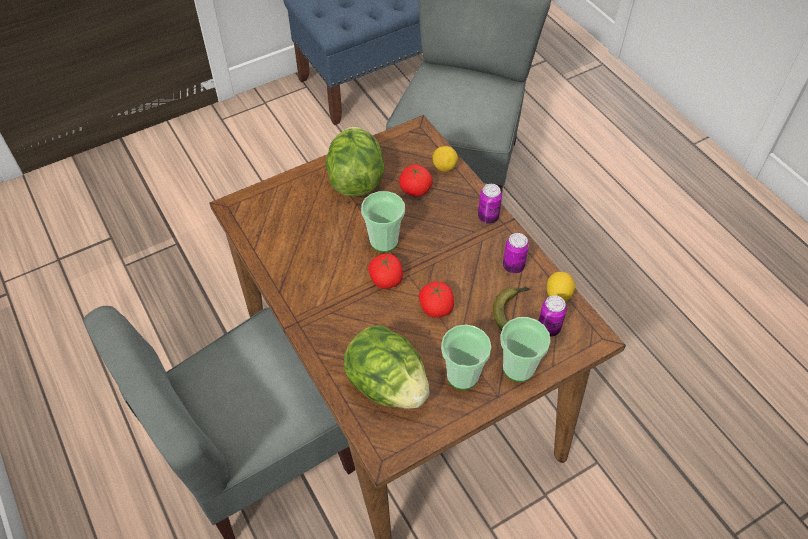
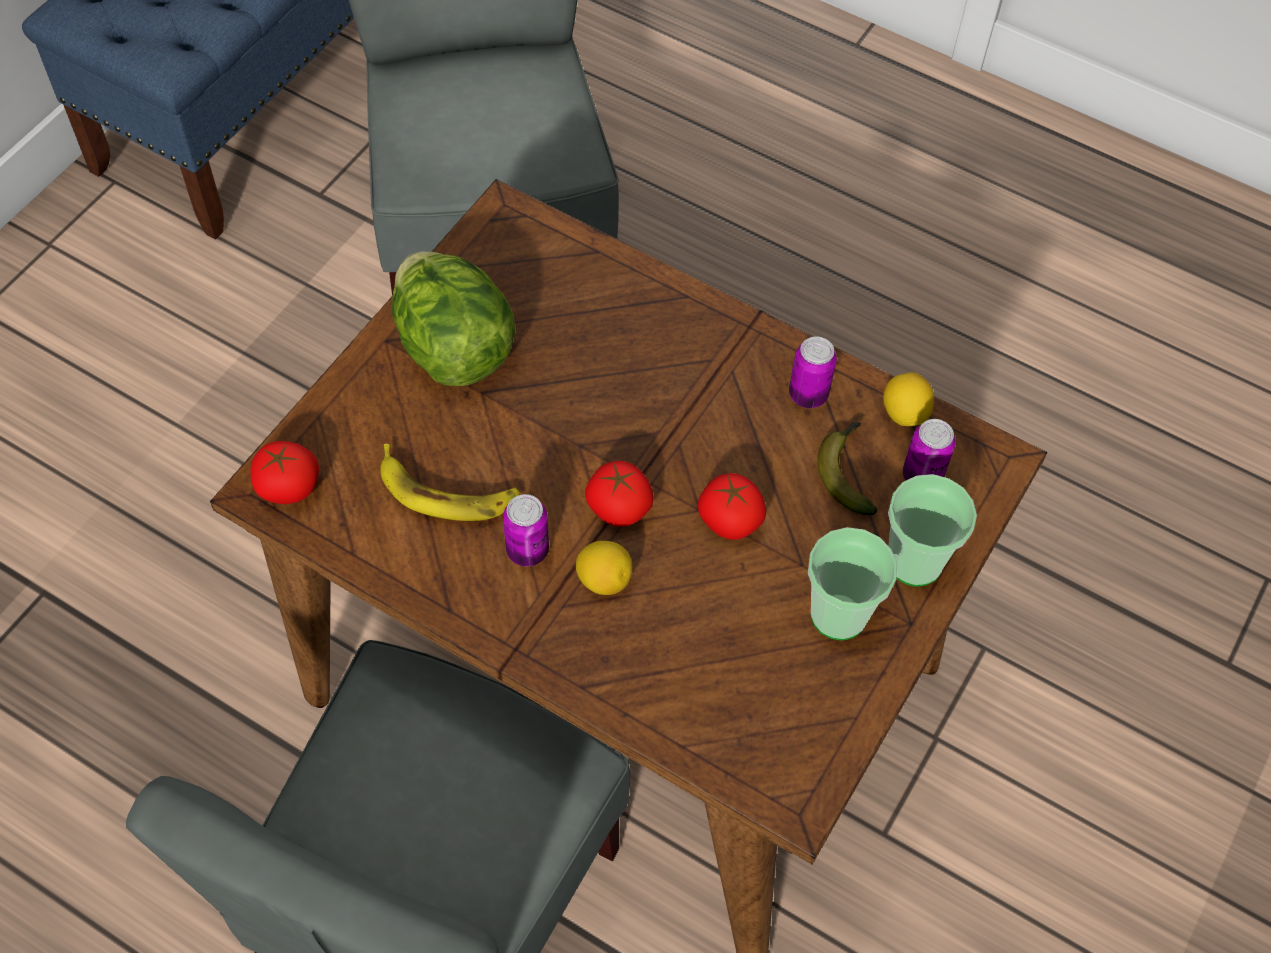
camera: 30 degrees left, 5 degrees up
lettuce [344,325,430,409] -> none
cup [361,191,405,252] -> none
tomato [399,165,433,196] -> tomato moved to [250,441,319,504]
lemon [432,146,458,172] -> lemon moved to [576,541,632,595]
can [478,184,502,224] -> can moved to [503,494,549,566]
none -> banana [380,444,520,521]

